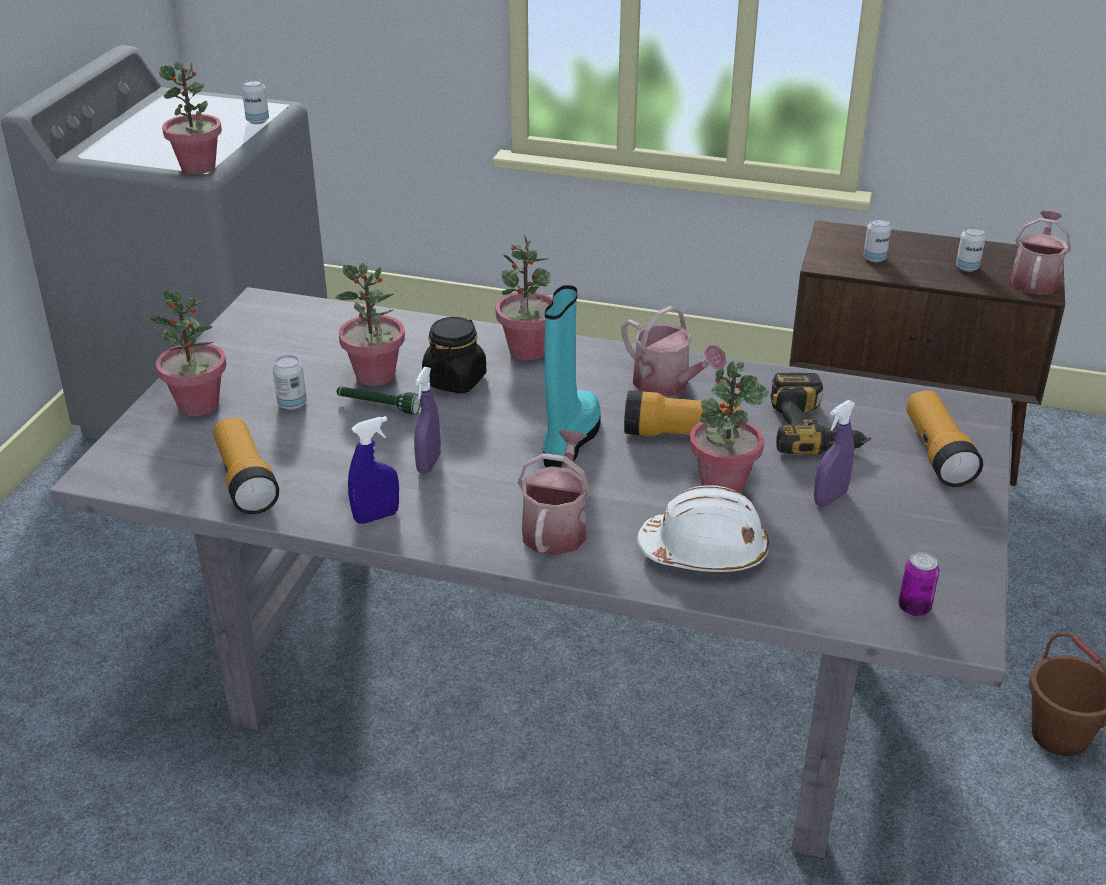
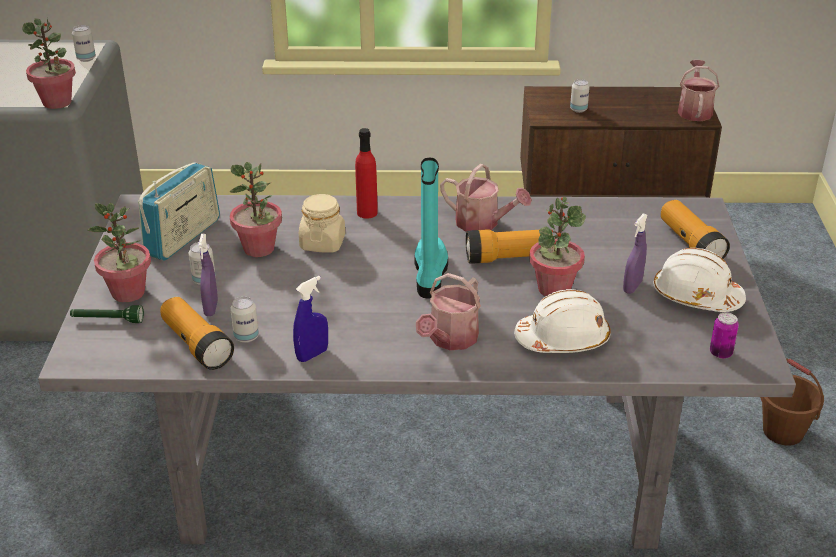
camera: 15 degrees left, 0 degrees up
green flashlight [337,386,421,415] -> green flashlight moved to [70,305,144,323]
purple spray bottle [414,367,441,474] -> purple spray bottle moved to [198,234,218,316]
black jar [422,317,487,394] -> beige jar [299,194,345,253]
potted plant [495,235,553,360] -> red bottle [355,128,378,219]
watering can [518,430,591,556] -> watering can turned 150 degrees counterclockwise [416,273,481,351]
power drill [770,373,871,454] -> none
can [956,227,986,272] -> can moved to [230,297,259,343]
none -> radio [138,162,220,261]
none -> white hard hat [653,248,746,312]

